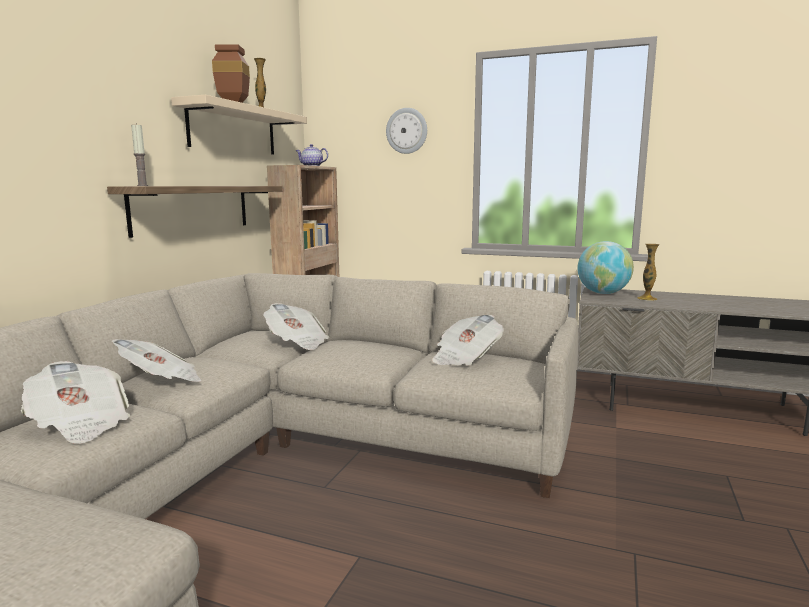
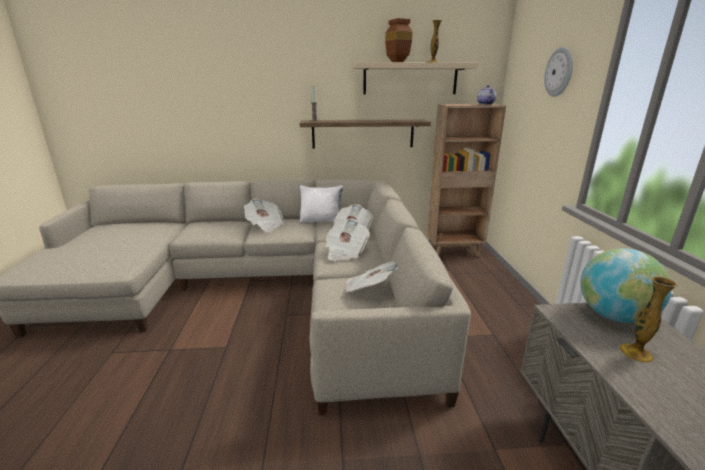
camera: 65 degrees right, 10 degrees up
newspaper [21,361,130,444] -> newspaper moved to [325,219,370,261]
none -> white pillow [300,185,343,222]

